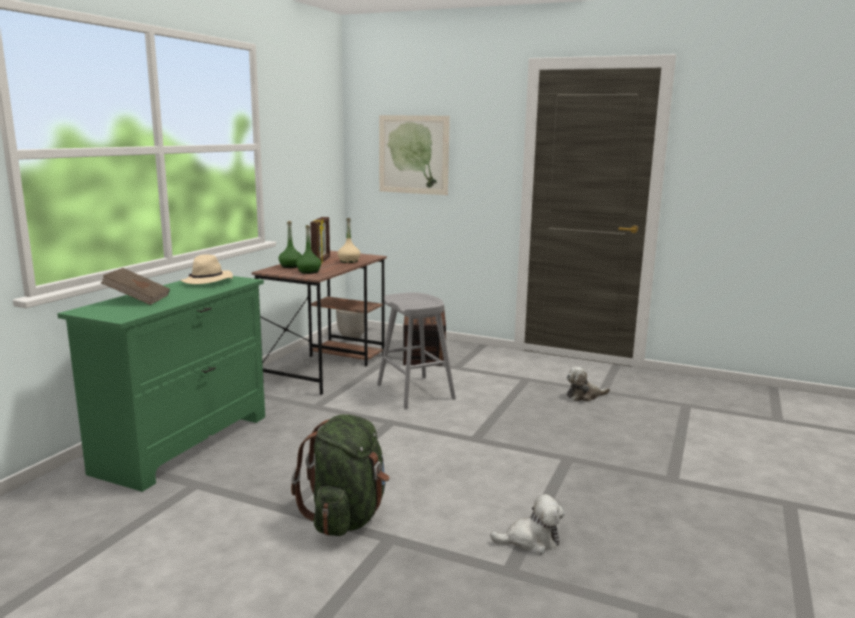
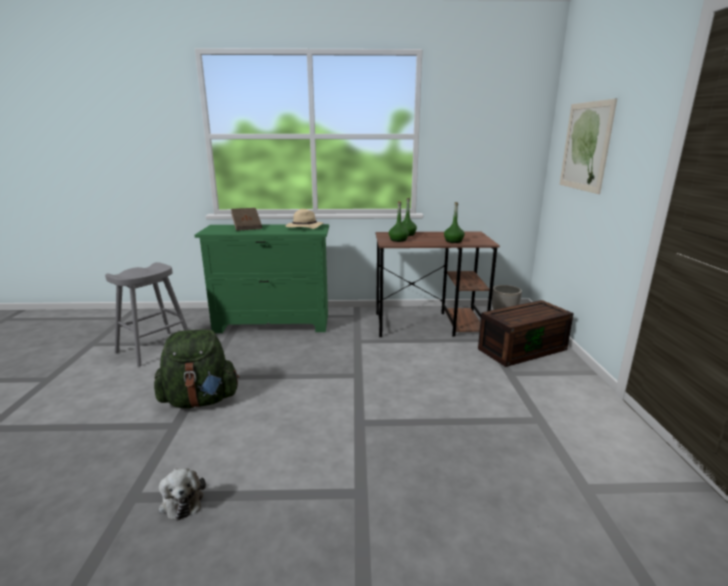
camera: 65 degrees right, 5 degrees up
picture frame [310,217,330,263] -> none
beige bottle [337,218,360,263] -> green bottle [444,202,465,243]
grey stool [377,292,456,409] -> grey stool moved to [105,262,189,367]
plush toy [566,367,610,402] -> none

